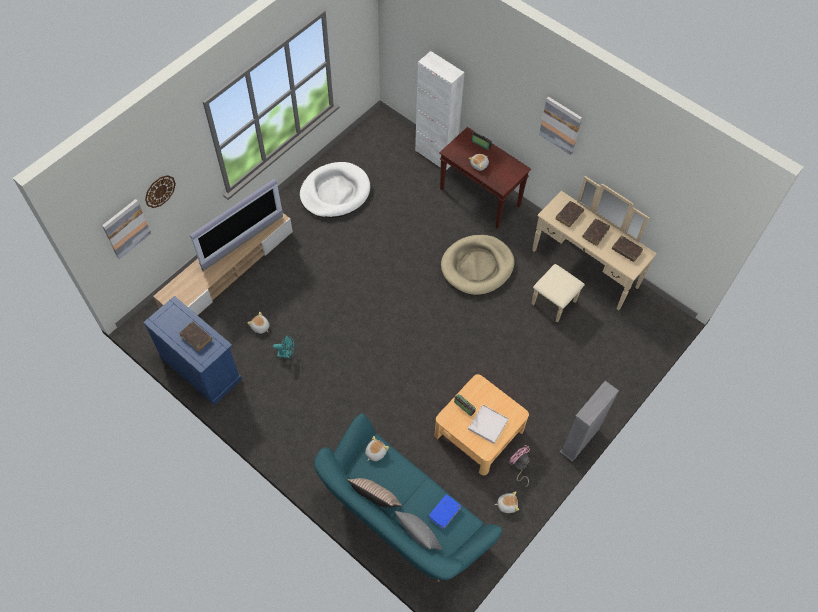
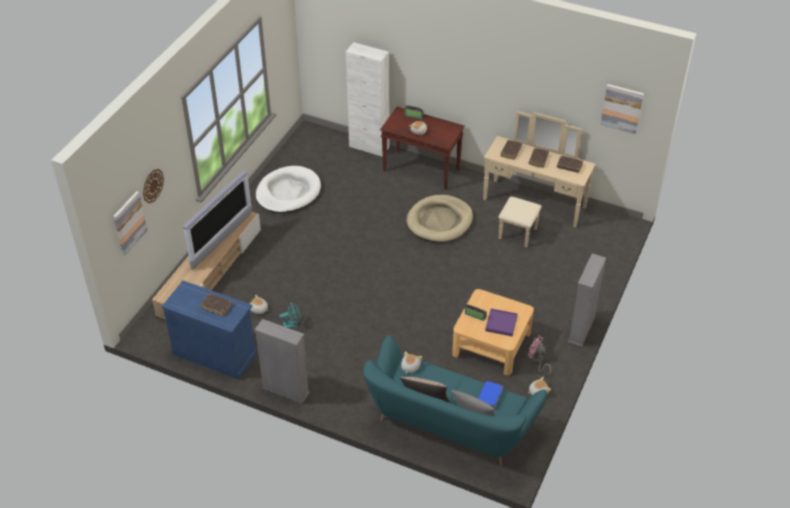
camera: 15 degrees left, 15 degrees down
white tray [468,404,509,444] -> purple tray [485,309,518,336]
picture [539,97,582,155] -> picture moved to [600,84,644,134]
none -> grey bookcase [255,319,310,403]

